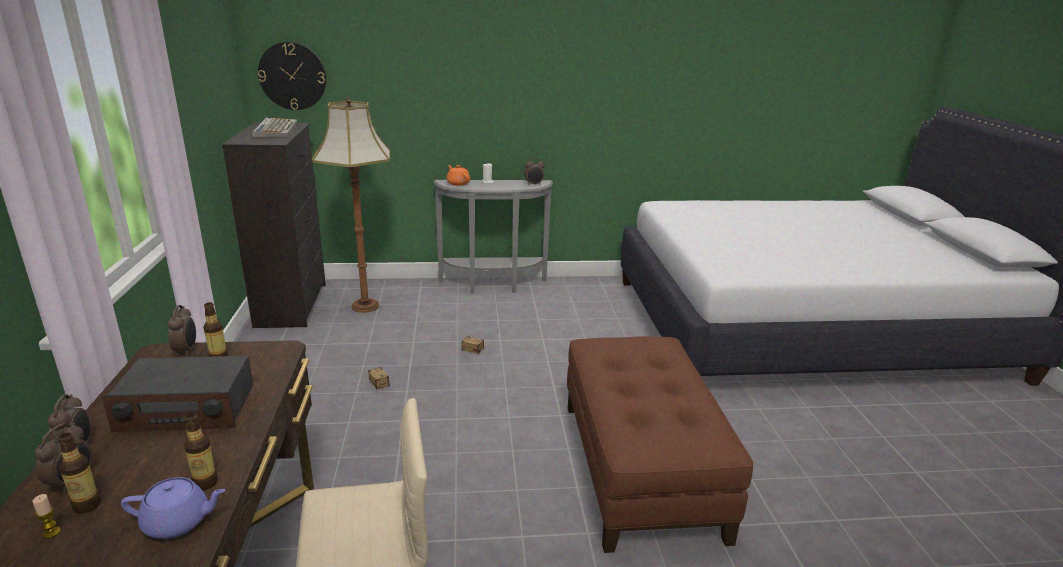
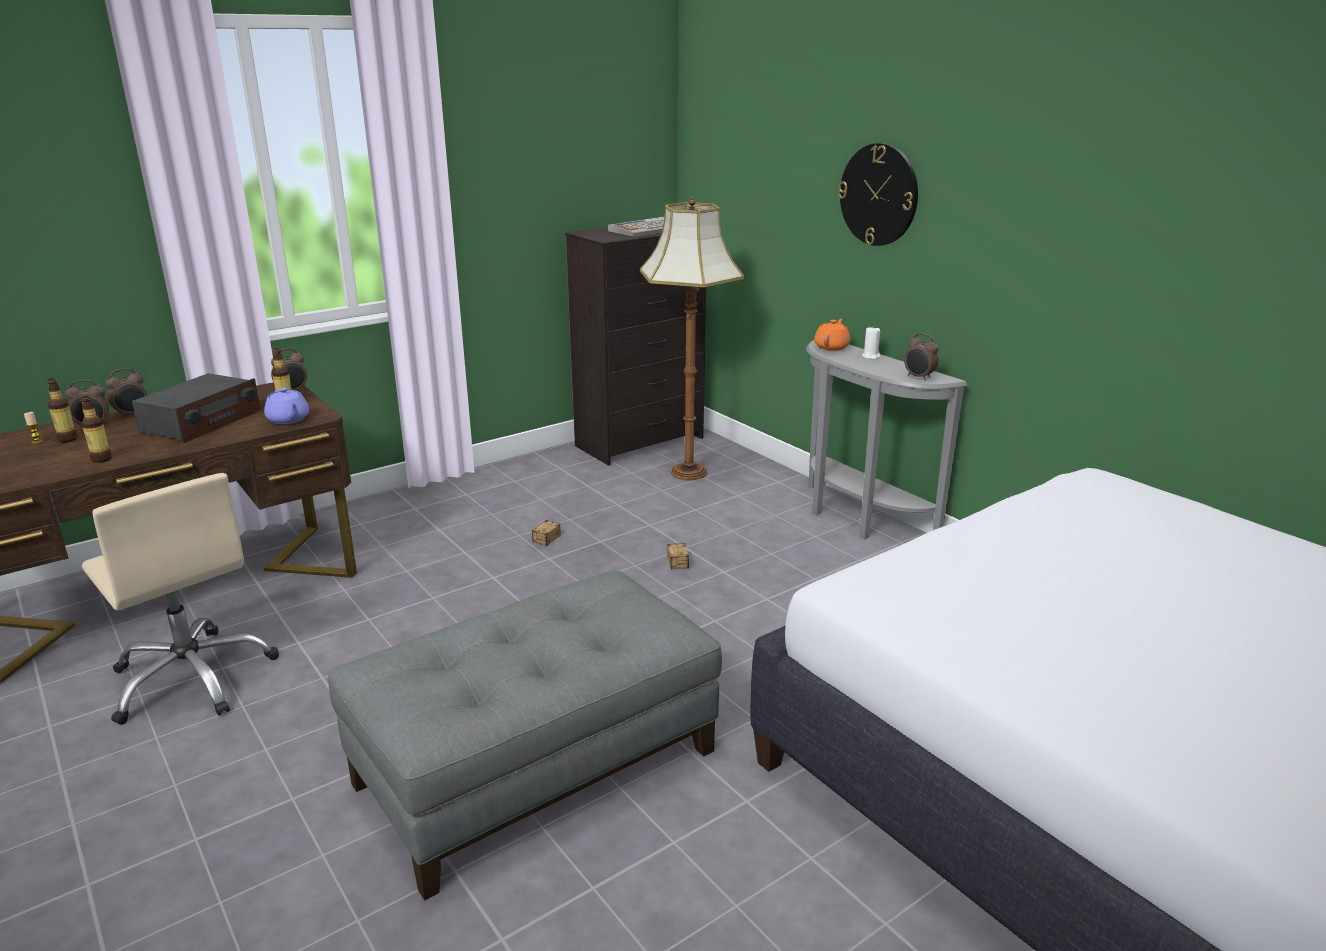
camera: 60 degrees right, 0 degrees up
radio [101,356,253,432] -> radio turned 120 degrees counterclockwise [132,373,261,443]
purple teapot [121,477,225,539] -> purple teapot moved to [264,388,309,424]
wall clock [258,42,326,110] -> wall clock moved to [838,143,918,246]
brown ottoman [567,336,754,553] -> grey ottoman [328,570,722,901]

